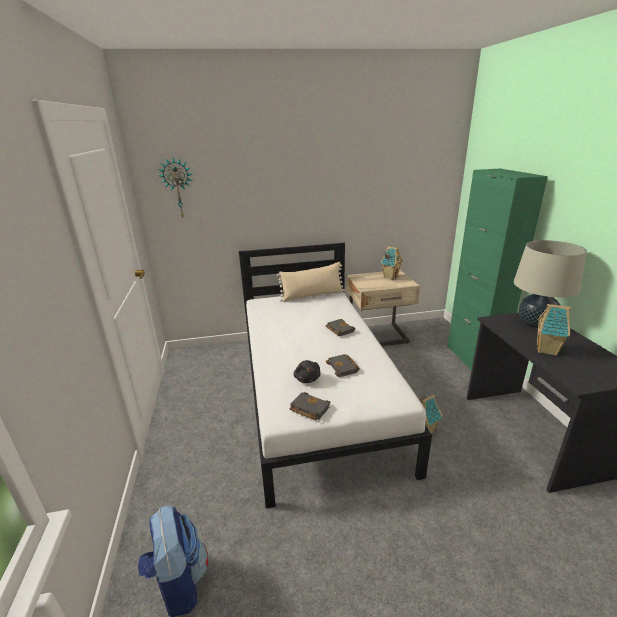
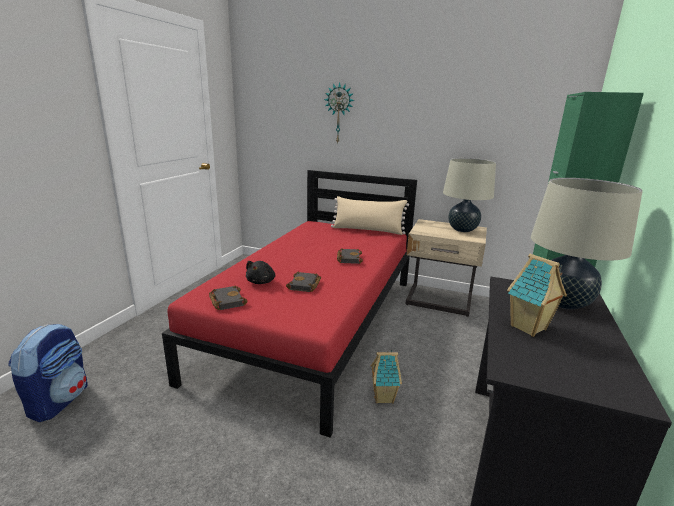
camera: 30 degrees right, 5 degrees down
wall clock [159,158,192,218] -> wall clock moved to [324,82,355,143]
white bed [239,243,432,508] -> red bed [162,170,417,437]
toy house [381,246,403,280] -> beige table lamp [443,158,496,232]

